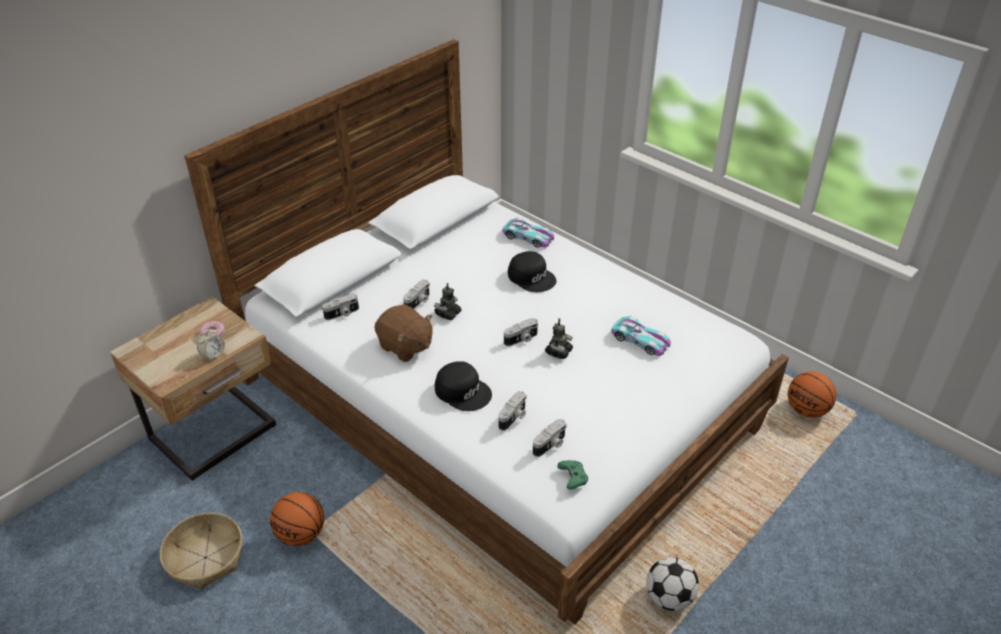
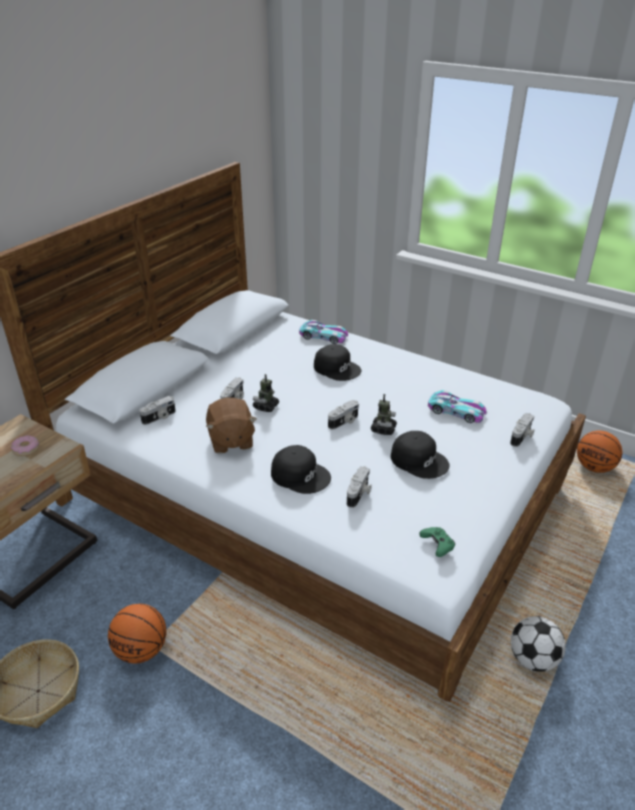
camera: 10 degrees left, 5 degrees down
alarm clock [197,327,225,362] -> none
brown plush toy [375,304,433,362] -> brown plush toy turned 45 degrees clockwise [206,398,257,454]
camera [533,419,567,457] -> camera moved to [510,413,534,447]
none -> black cap [391,431,450,479]

